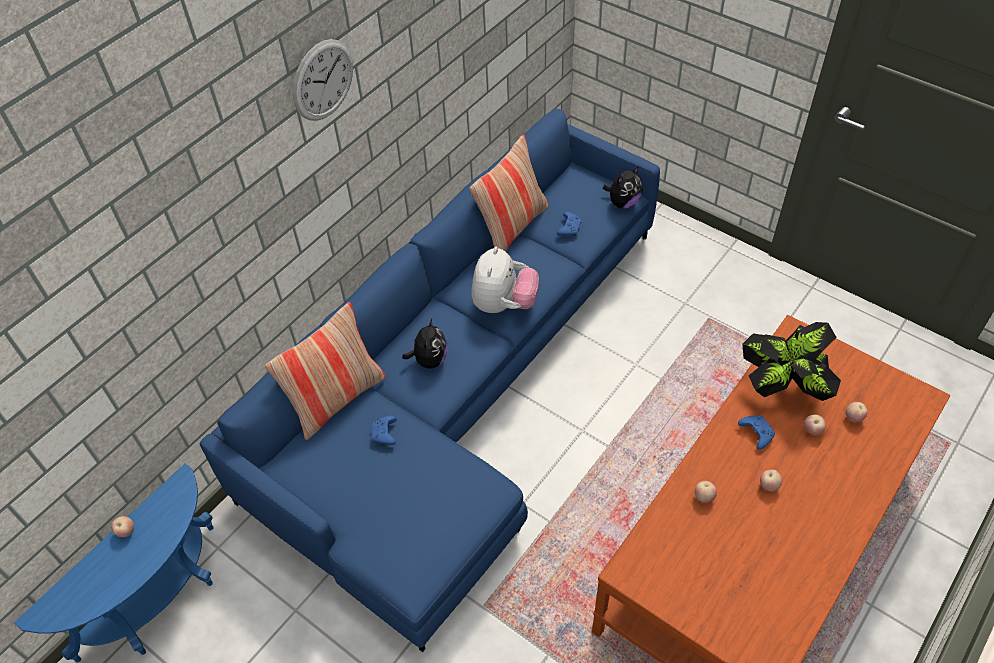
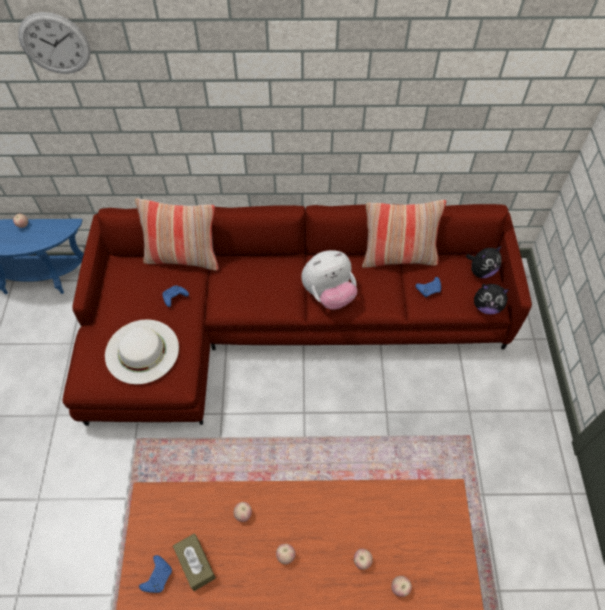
camera: 50 degrees right, 5 degrees up
blue sofa [200,109,660,652] -> red sofa [63,204,532,426]
wall clock [293,39,353,121] -> wall clock moved to [18,12,91,74]
plush toy [402,318,447,369] -> plush toy moved to [466,246,502,278]
blue game controller [738,415,775,450] -> blue game controller moved to [139,555,172,593]
potted plant [743,322,841,401] -> none
none -> white hat [105,320,179,384]
none -> brown tissue box [173,534,216,591]

